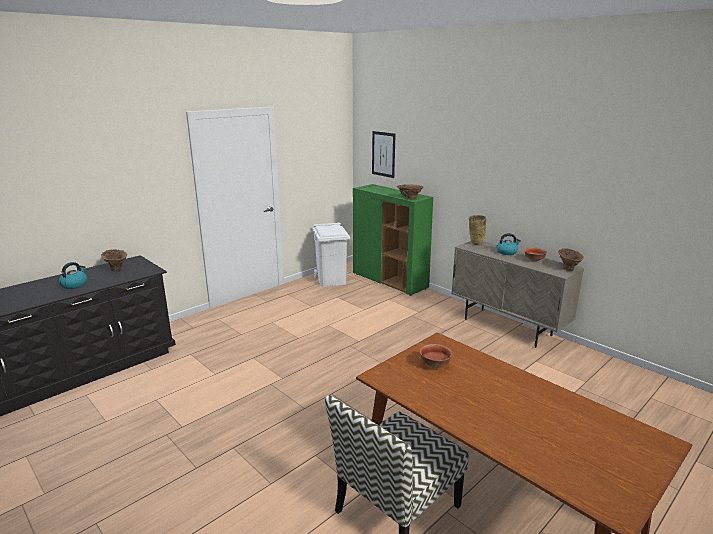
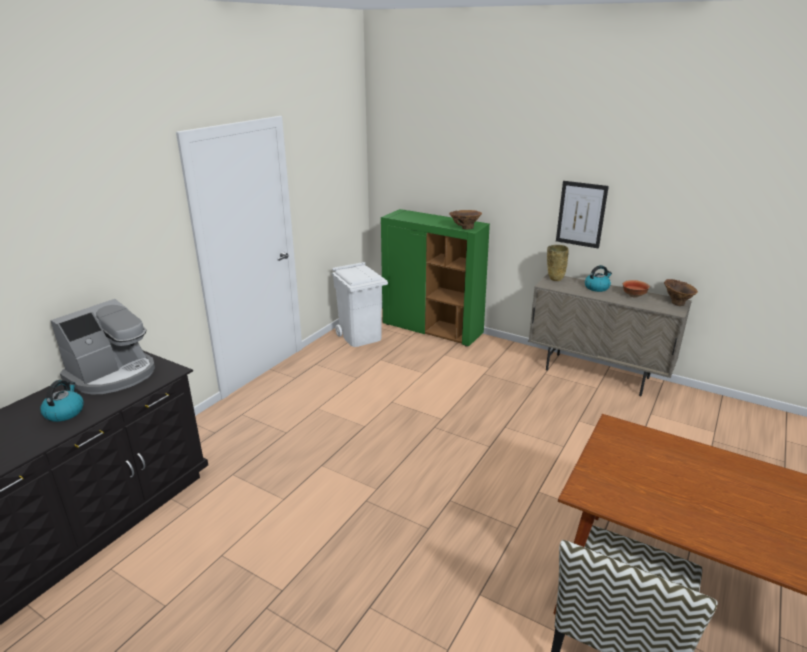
camera: 15 degrees left, 5 degrees up
brown vase [101,249,127,272] -> coffee machine [50,299,155,394]
picture [372,131,396,178] -> picture moved to [556,181,609,249]
bowl [420,344,452,368] -> none

